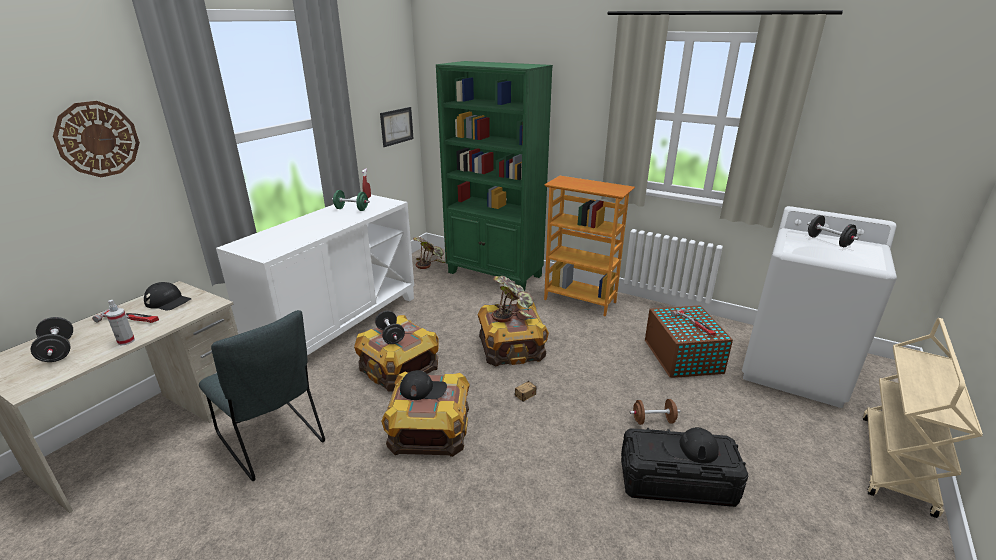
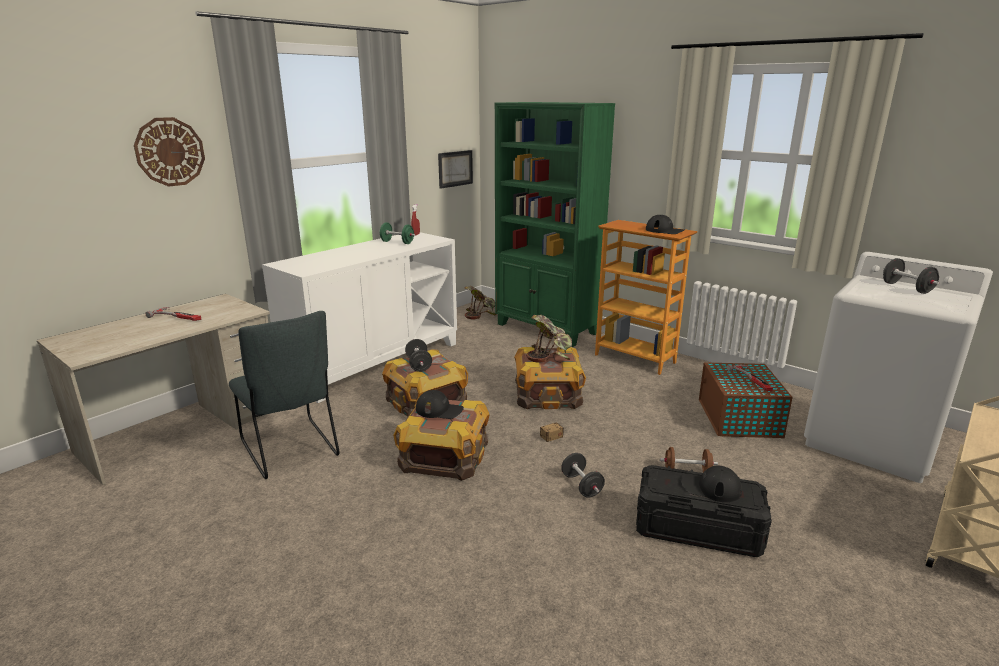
camera: 10 degrees right, 5 degrees down
black dumbbell [31,317,73,362] -> black dumbbell moved to [561,453,605,498]
spray bottle [106,300,135,345] -> none
black cap [144,282,192,311] -> black cap moved to [646,215,684,234]

